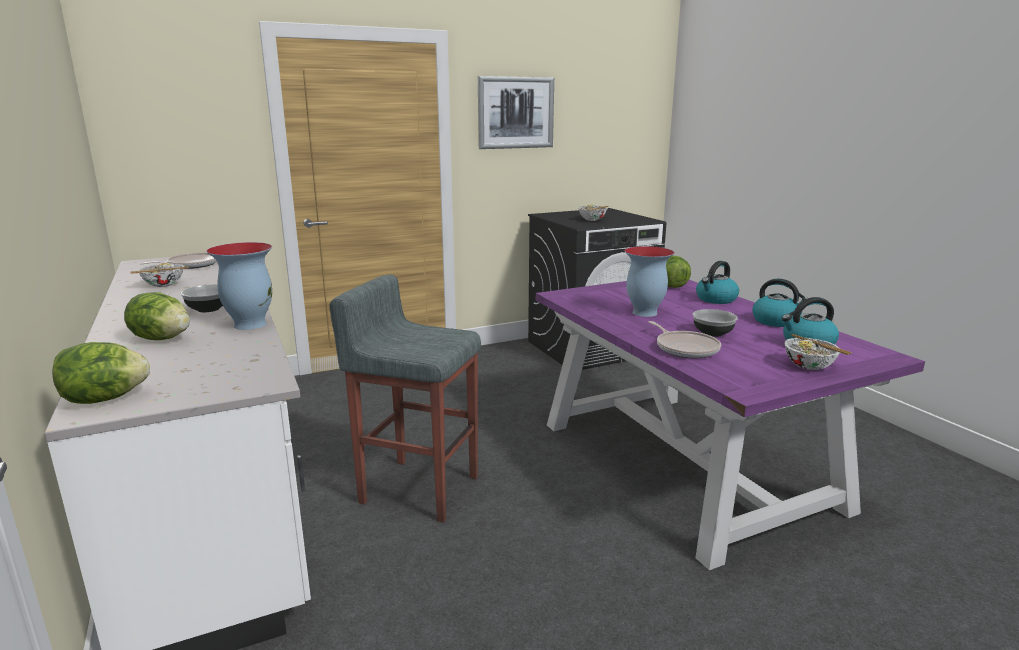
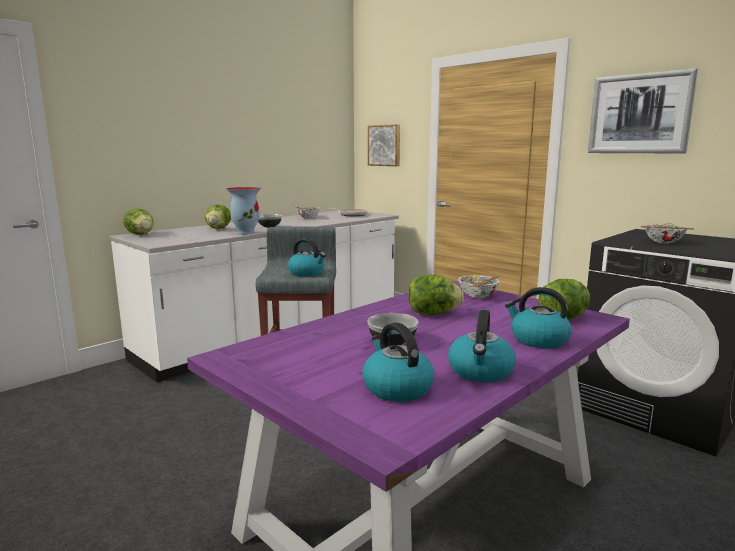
camera: 70 degrees right, 5 degrees down
vase [625,246,674,317] -> lettuce [409,275,464,315]
frying pan [648,321,721,358] -> none
bowl [784,334,852,370] -> bowl moved to [458,275,500,298]
none -> kettle [288,239,326,276]
none -> picture [368,124,400,166]

